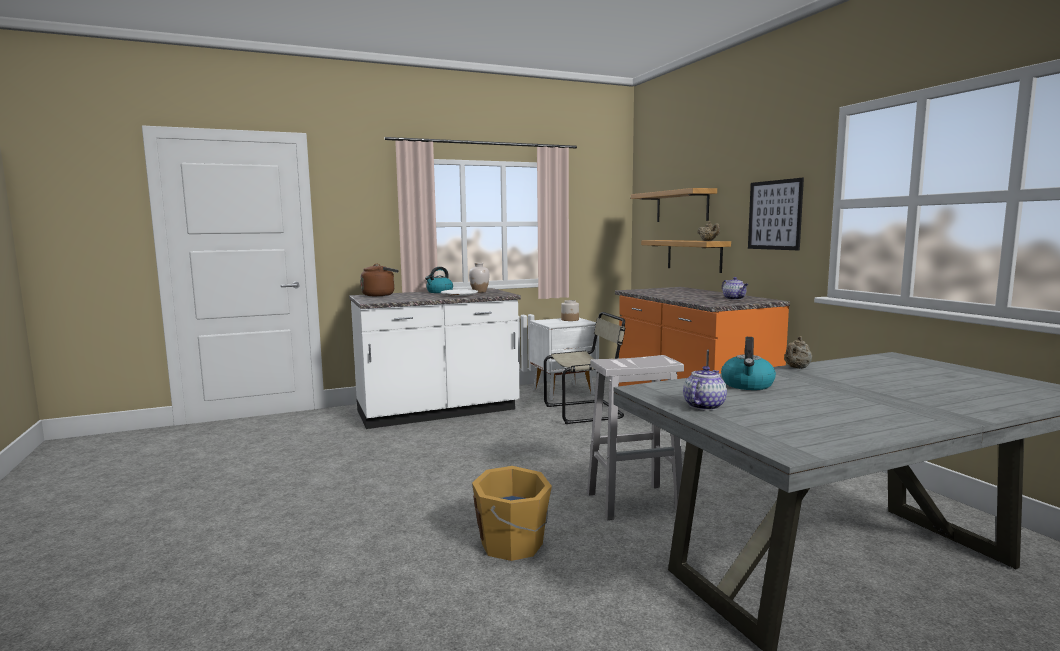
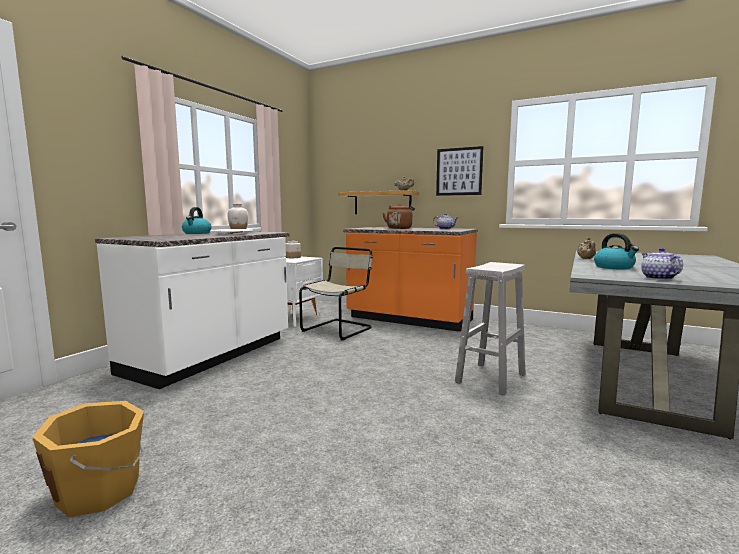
camera: 40 degrees left, 0 degrees up
brown kettle [361,264,399,296] -> brown kettle moved to [383,204,415,229]
orange bucket [472,466,552,561] -> orange bucket moved to [32,401,144,518]
shelf [631,188,717,222] -> none

